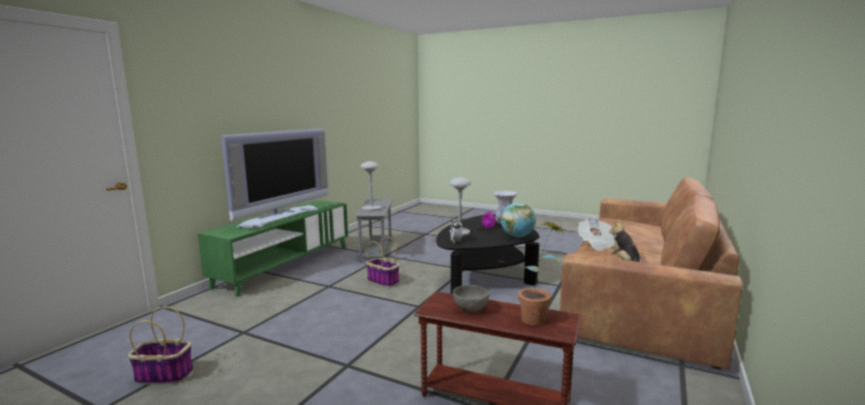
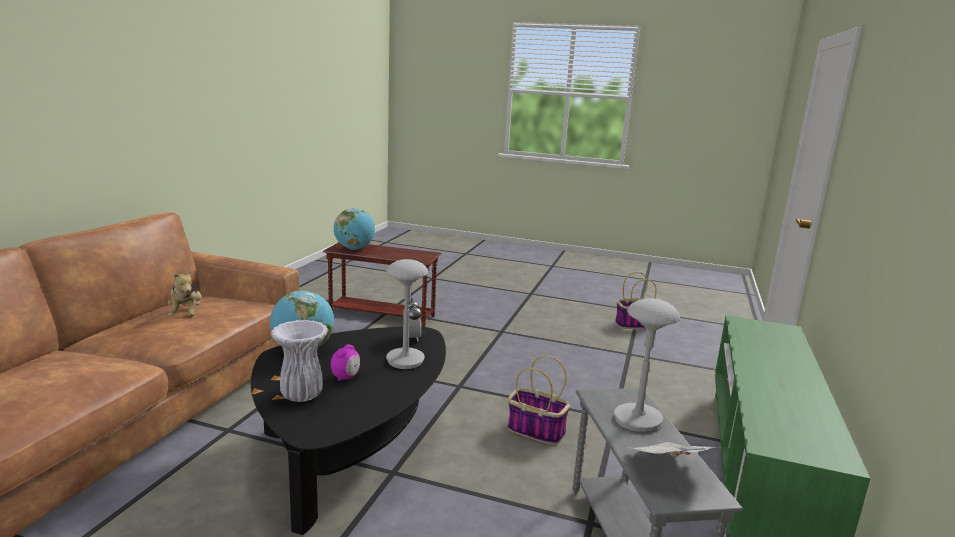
camera: 170 degrees right, 5 degrees up
television [221,129,328,228] -> none
grey bowl [453,285,489,312] -> none
potted plant [518,221,565,326] -> globe [334,208,375,250]
newspaper [578,218,615,250] -> newspaper moved to [628,442,718,457]

